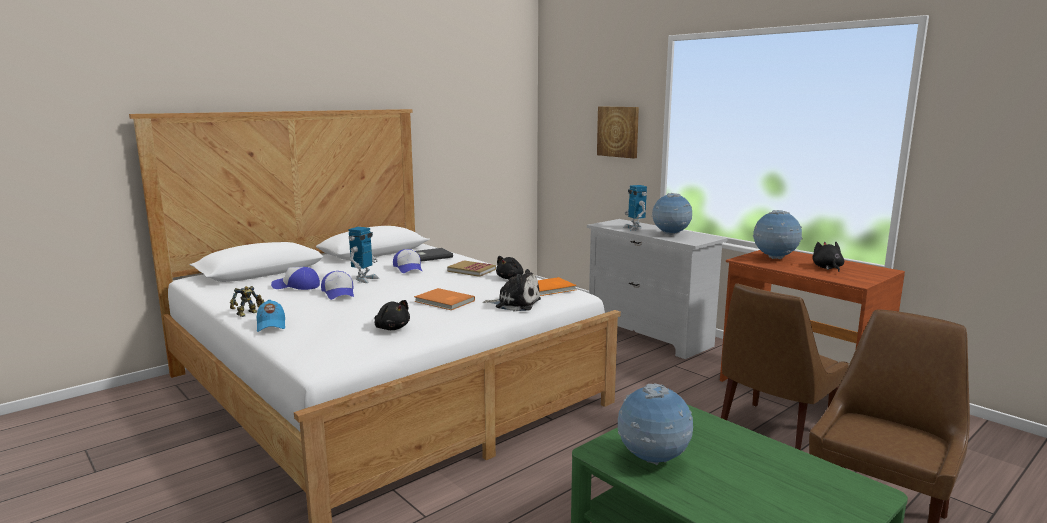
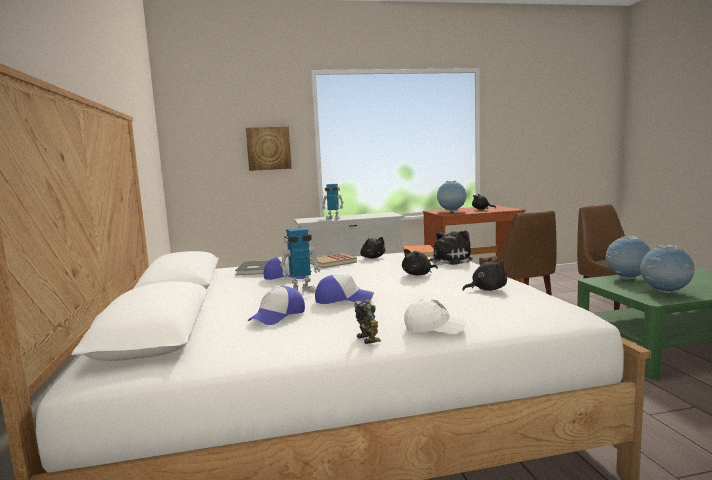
camera: 60 degrees left, 5 degrees down
blue cap [257,300,285,332] -> white cap [404,298,466,334]
toy robot [348,227,379,283] -> toy robot turned 105 degrees clockwise [280,228,321,292]
orange book [414,288,475,310] -> black plush toy [402,249,438,275]
globe [652,193,692,235] -> globe moved to [606,236,650,279]

